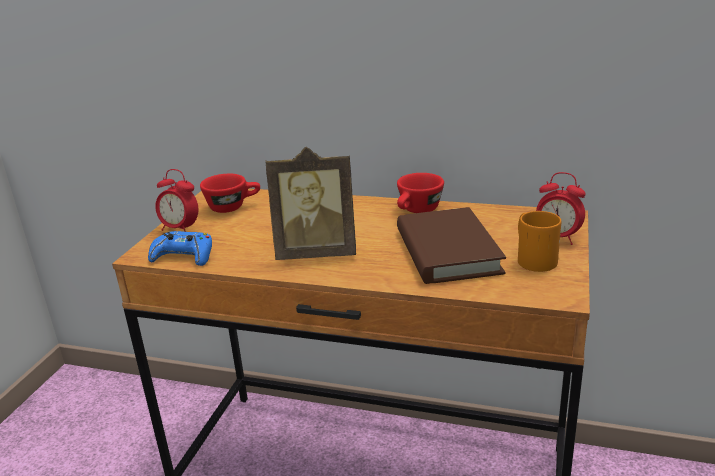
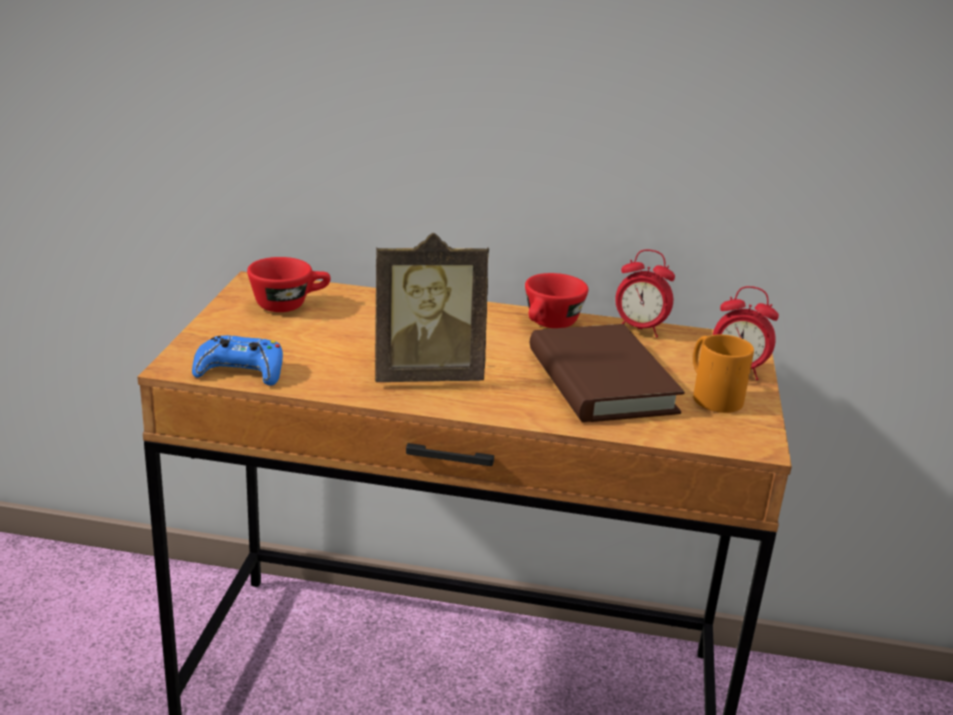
camera: 10 degrees left, 0 degrees up
alarm clock [155,169,198,232] -> alarm clock moved to [615,249,675,338]

